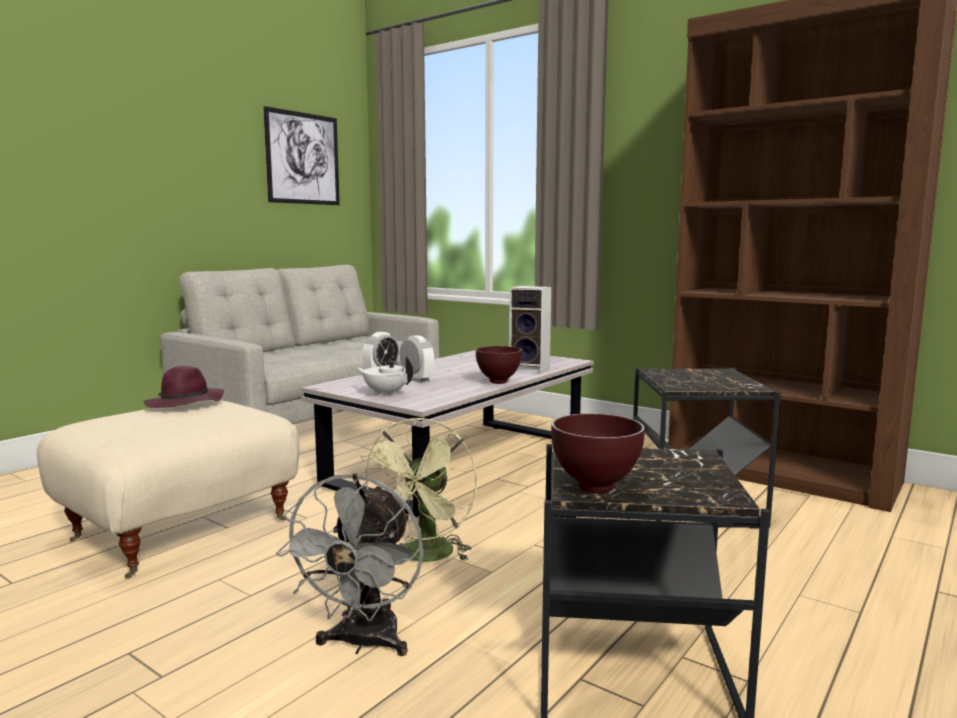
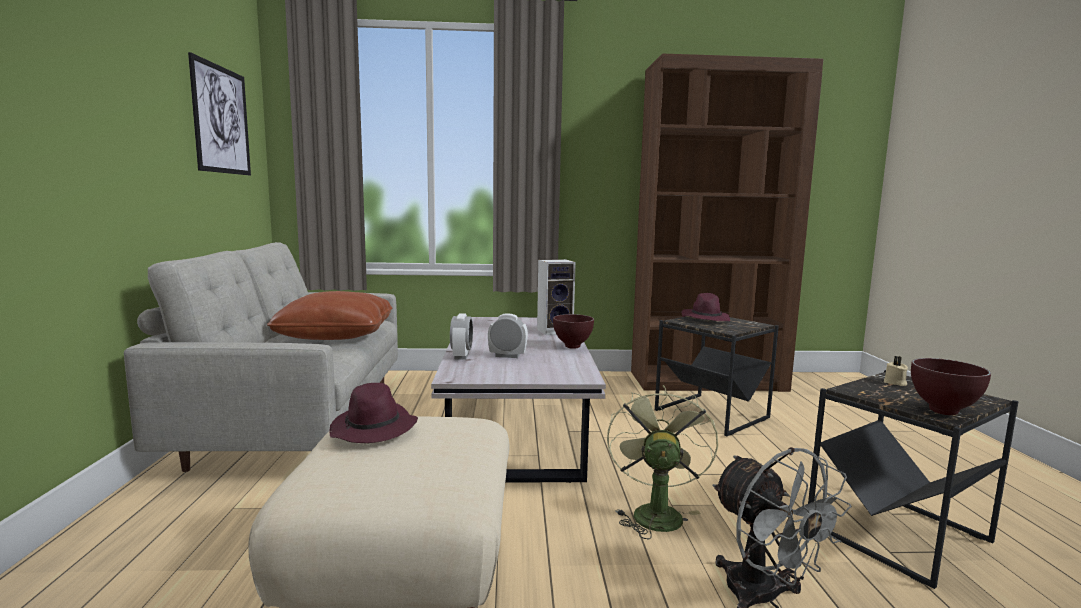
camera: 40 degrees left, 0 degrees up
white teapot [357,356,413,397] -> none
green fan [358,417,477,562] -> green fan turned 150 degrees counterclockwise [607,385,718,539]
none -> brown pillow [267,291,392,340]
none -> purple hat [682,293,730,322]
none -> beige candle [884,356,908,386]

